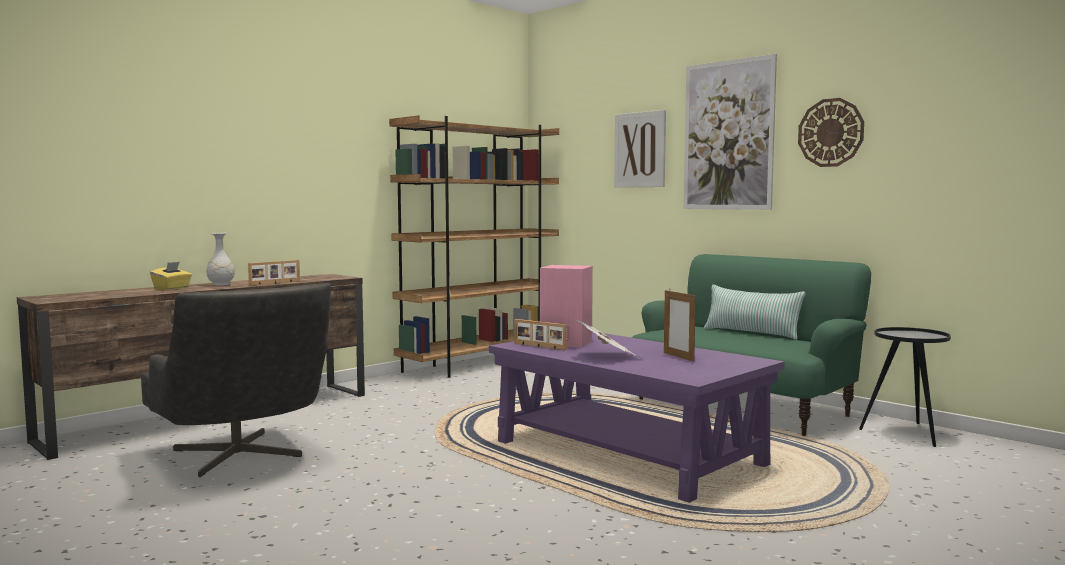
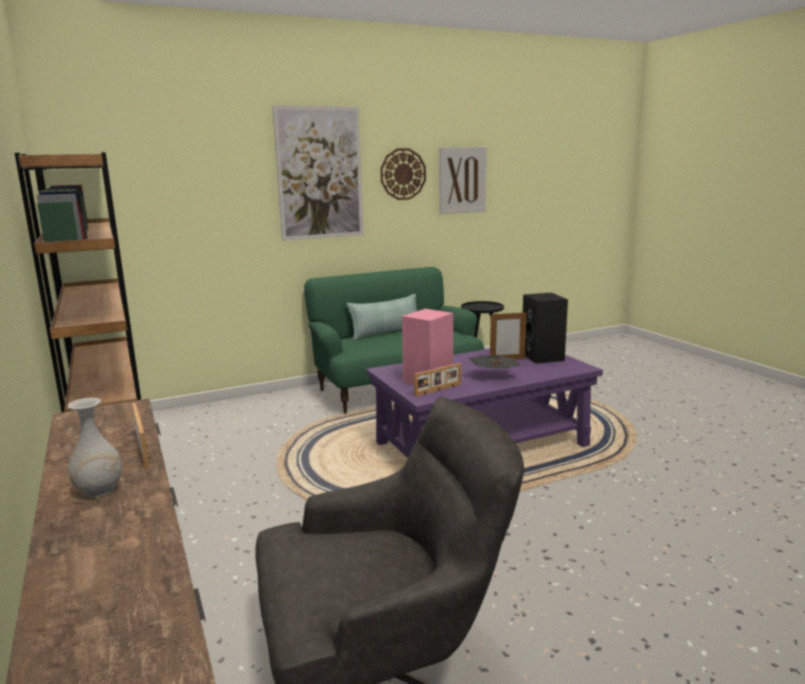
camera: 70 degrees left, 10 degrees up
yellow tissue box [150,262,192,290] -> none
picture [614,110,666,188] -> picture moved to [439,147,487,214]
none -> black speaker [523,293,568,364]

